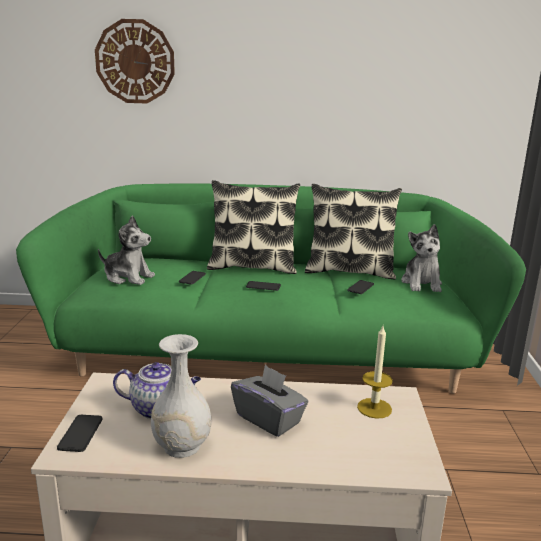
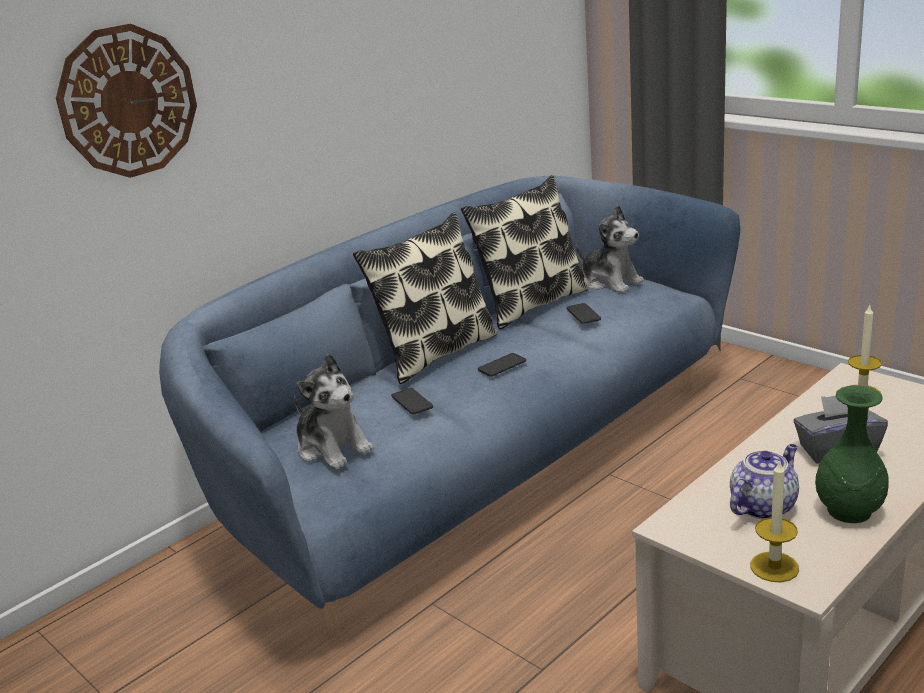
camera: 45 degrees left, 5 degrees up
green sofa [16,183,526,394] -> blue sofa [159,176,741,636]
phone [57,415,102,452] -> candle [750,459,799,582]
plush toy [98,215,155,285] -> plush toy turned 75 degrees clockwise [294,353,374,469]
white vase [151,334,212,458] -> green vase [815,385,889,523]

